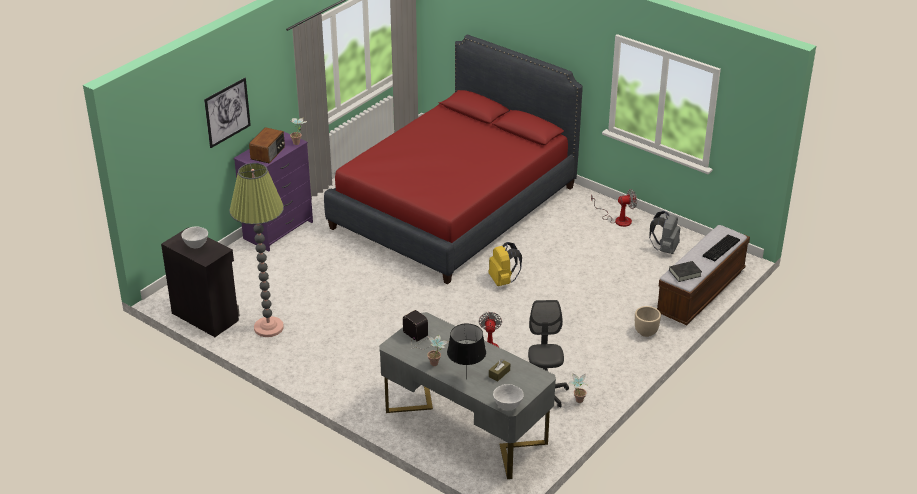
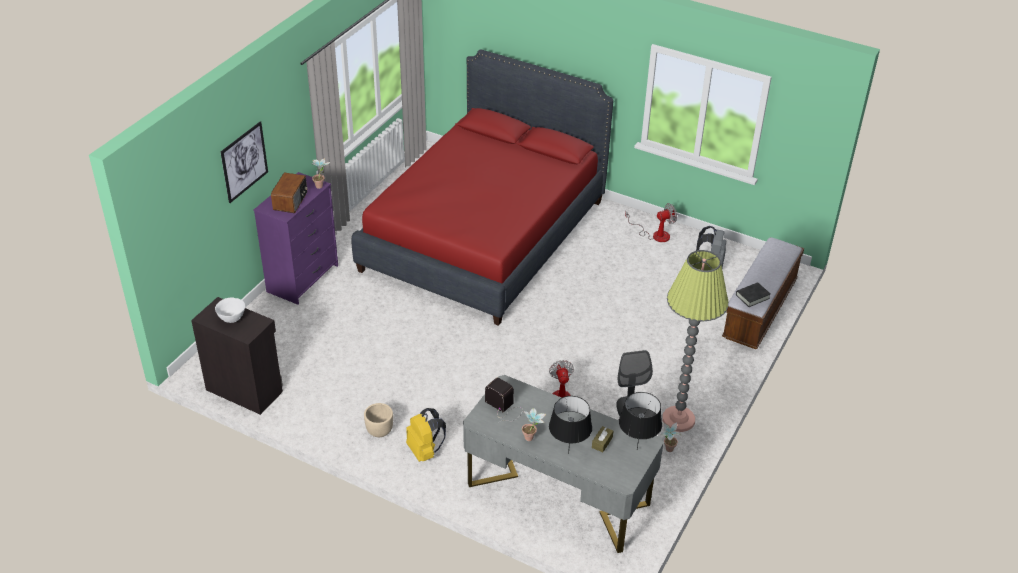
camera: 10 degrees left, 5 degrees up
floor lamp [229,163,284,337] -> floor lamp moved to [662,250,729,432]
yellow backpack [488,242,522,286] -> yellow backpack moved to [406,408,446,462]
white bowl [493,384,524,411] -> none
beige planter [635,306,661,337] -> beige planter moved to [364,403,393,437]
keyboard [703,235,740,261] -> none
none -> black table lamp [619,392,662,449]

